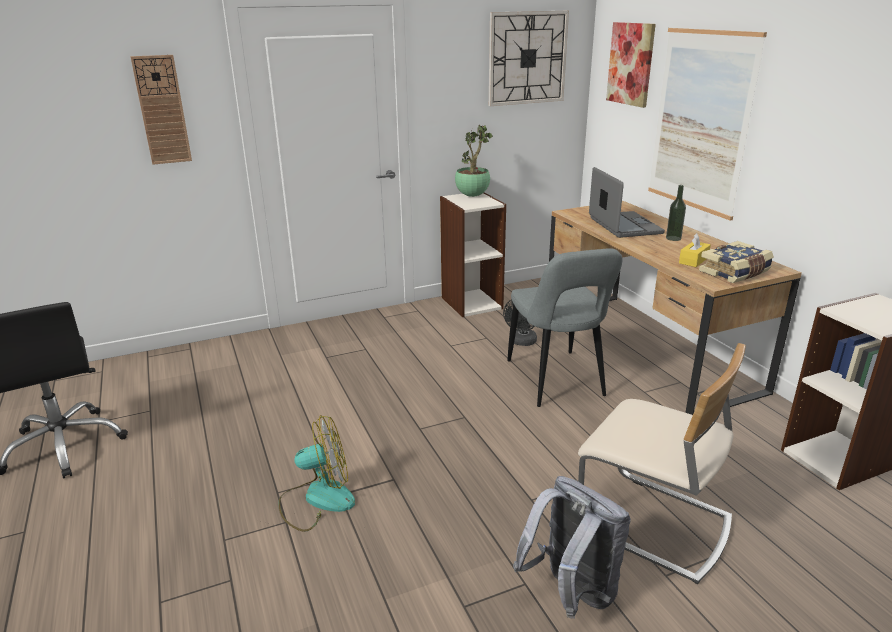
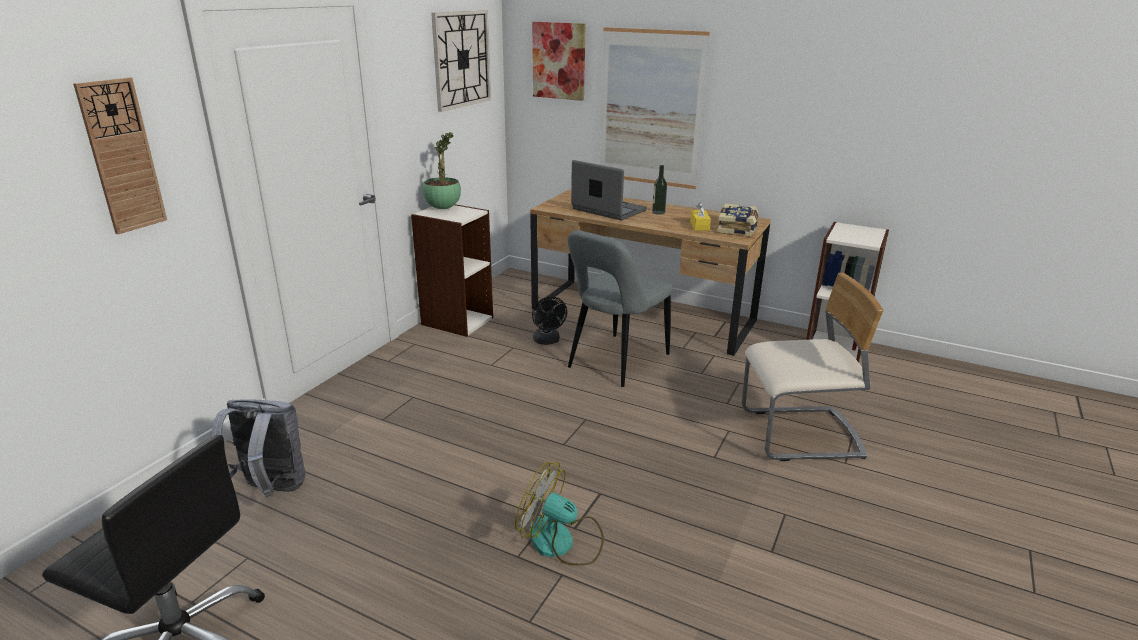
camera: 40 degrees left, 0 degrees up
fan [278,415,355,532] -> fan turned 105 degrees counterclockwise [515,462,604,566]
grey chair [507,248,622,407] -> grey chair turned 90 degrees clockwise [568,230,673,387]
grey backpack [513,476,631,619] -> grey backpack moved to [211,400,306,498]

